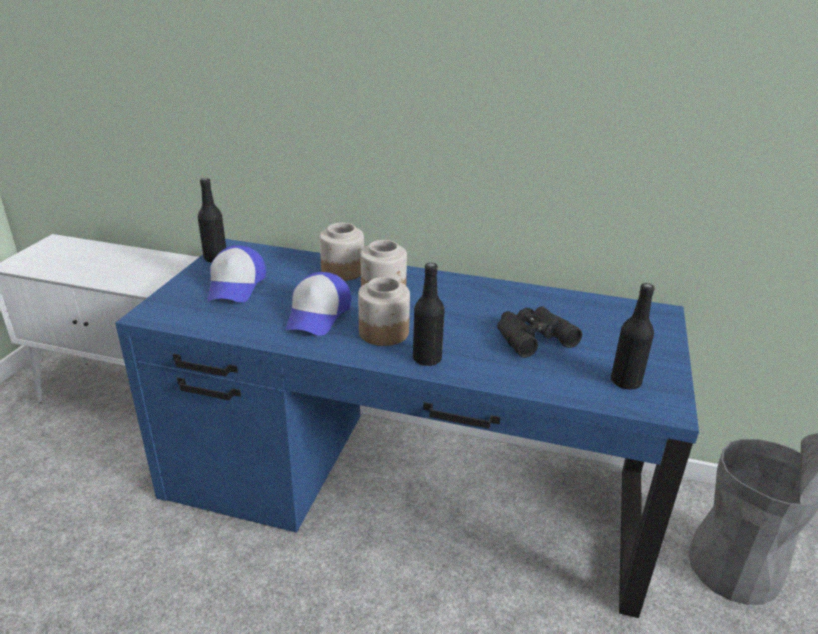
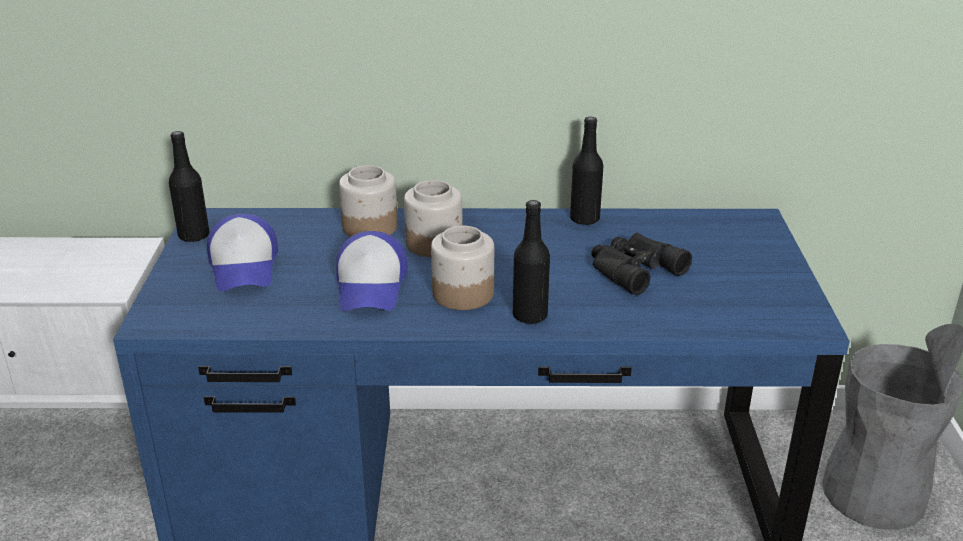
camera: 15 degrees left, 0 degrees up
black bottle [611,283,655,389] -> black bottle moved to [570,117,604,225]

